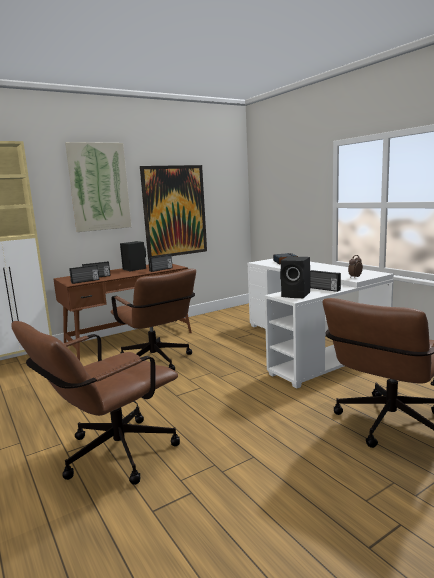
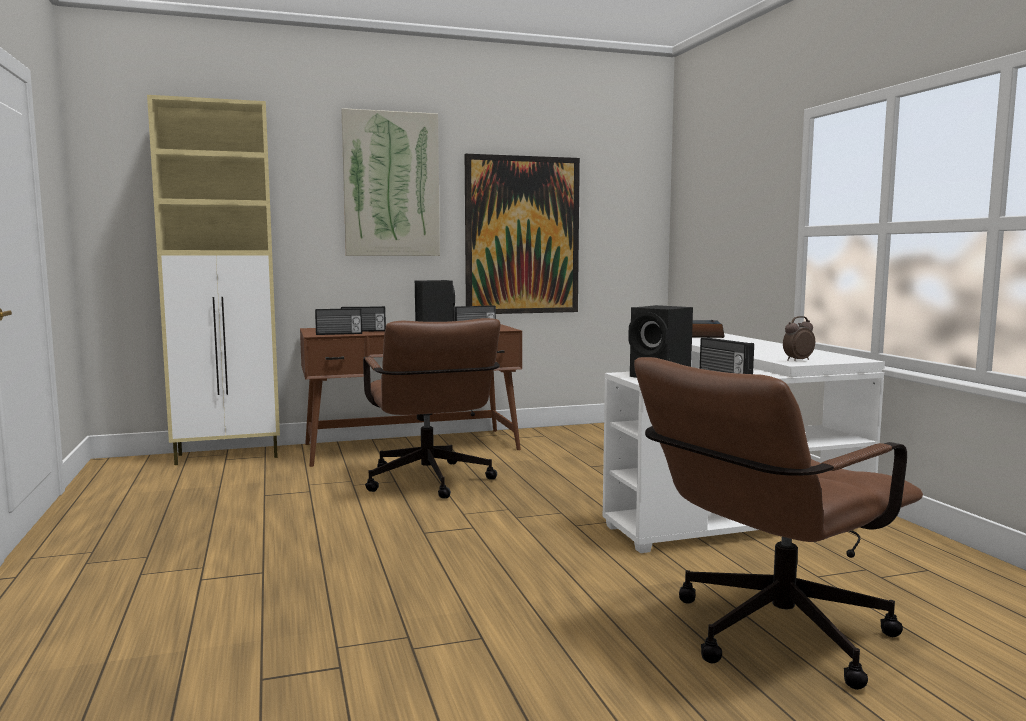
camera: 15 degrees right, 5 degrees down
brown office chair [11,321,180,485] -> none

